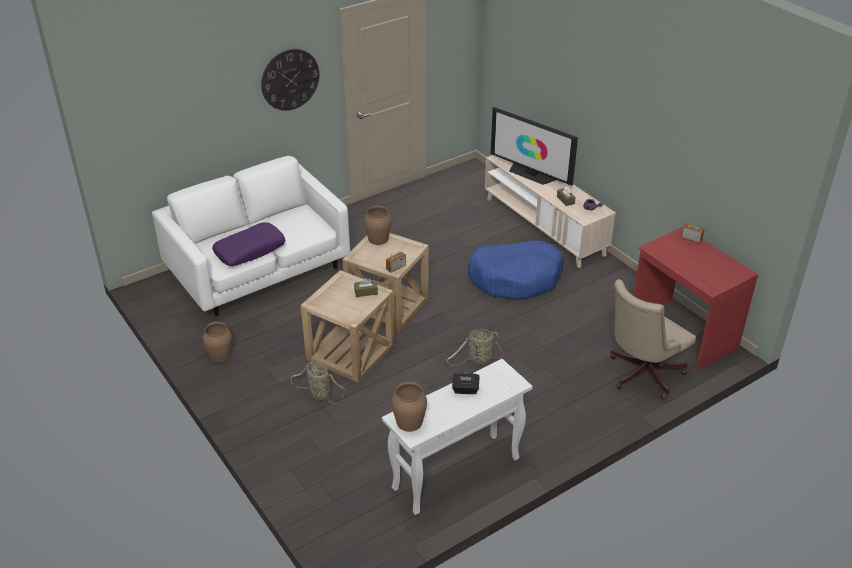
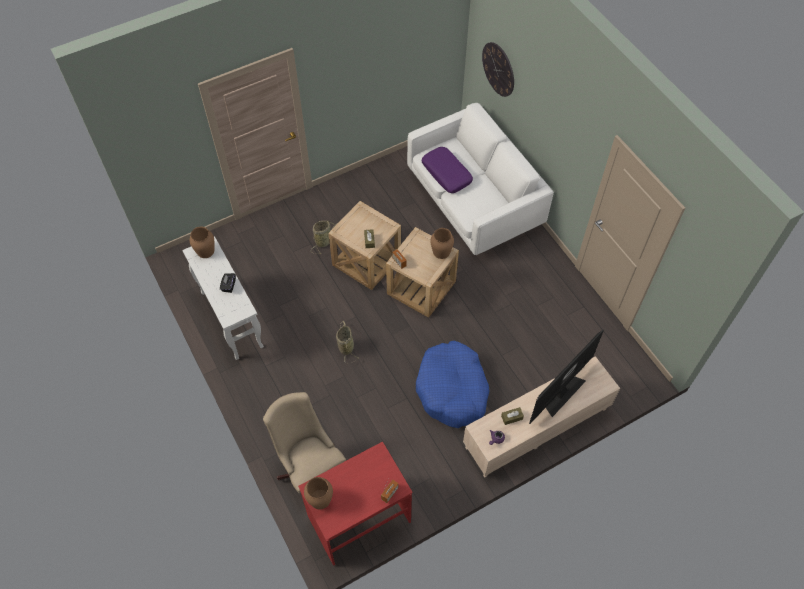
camera: 95 degrees right, 20 degrees up
brown vase [203,322,232,362] -> brown vase moved to [304,477,333,509]
wall clock [261,49,319,111] -> wall clock moved to [482,42,514,97]

